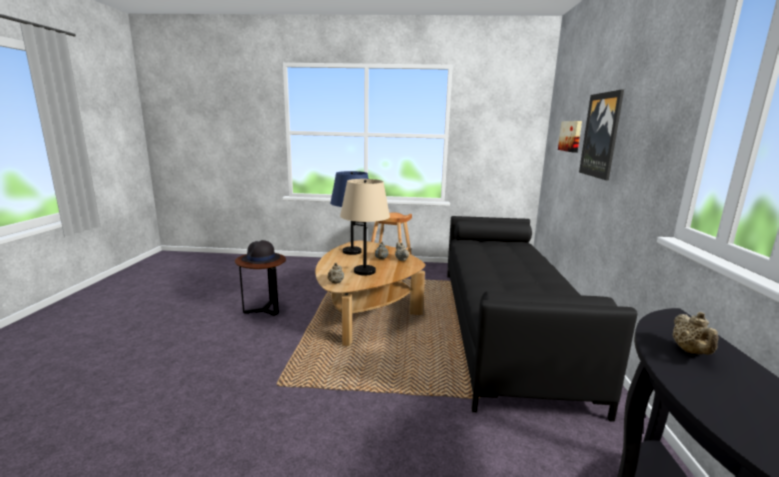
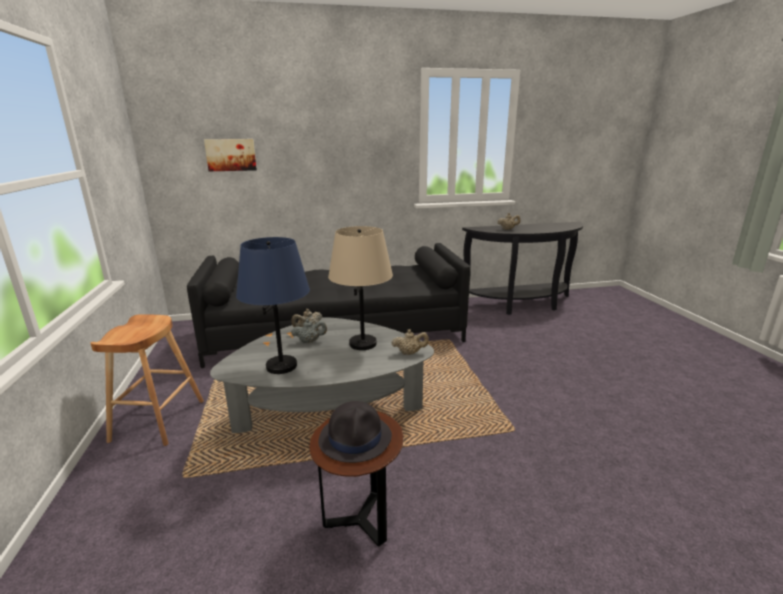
camera: 105 degrees left, 5 degrees up
brown coffee table [315,241,425,346] -> grey coffee table [210,317,434,433]
picture [579,90,624,180] -> none

